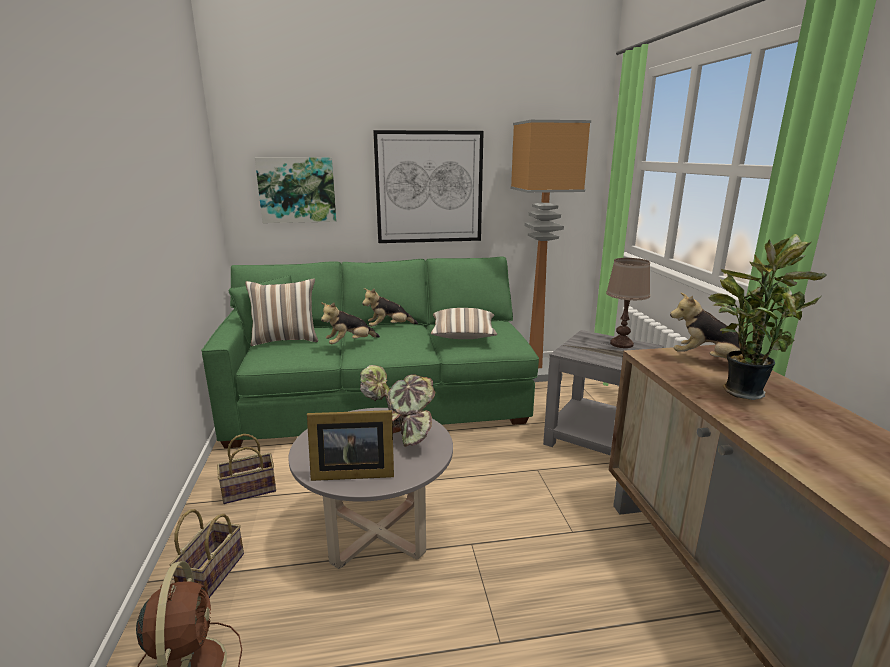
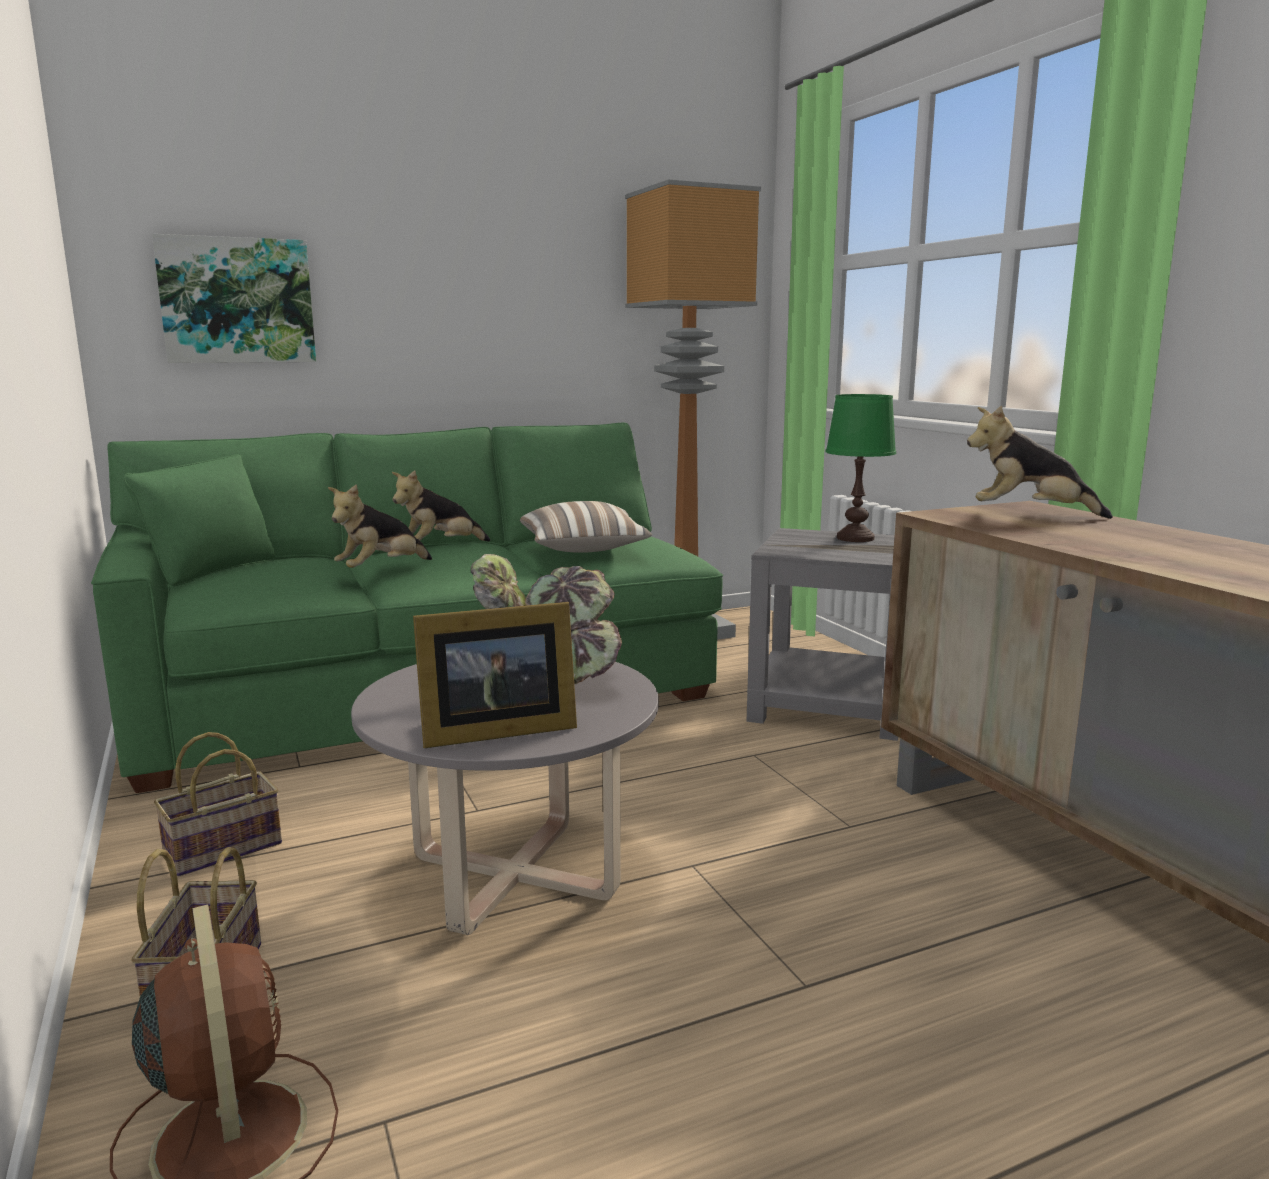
camera: 15 degrees left, 5 degrees down
pillow [245,278,318,346] -> none
picture [373,130,484,243] -> none
brown table lamp [606,258,650,348] -> green table lamp [825,394,896,542]
potted plant [709,234,826,400] -> none

